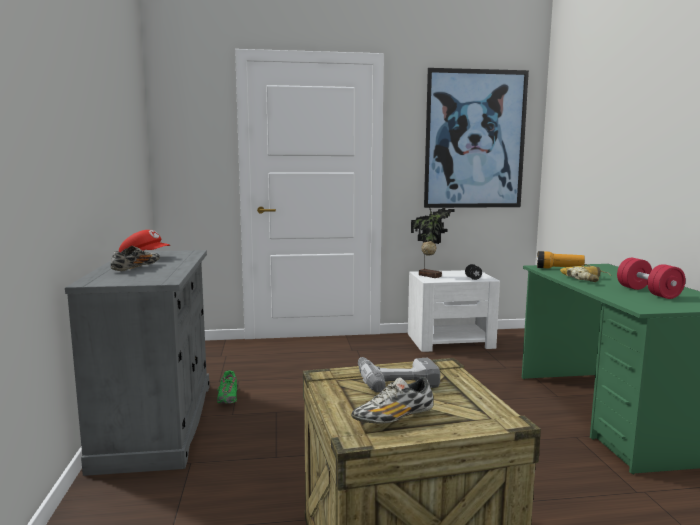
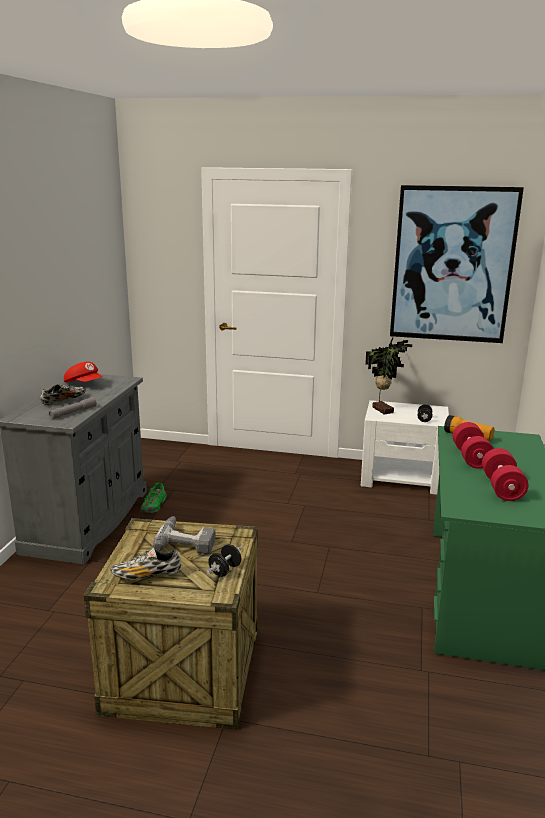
camera: 20 degrees right, 10 degrees up
power drill [560,264,611,282] -> red dumbbell [453,422,494,469]
none -> grey flashlight [49,397,97,419]
none -> black dumbbell [207,544,242,577]

